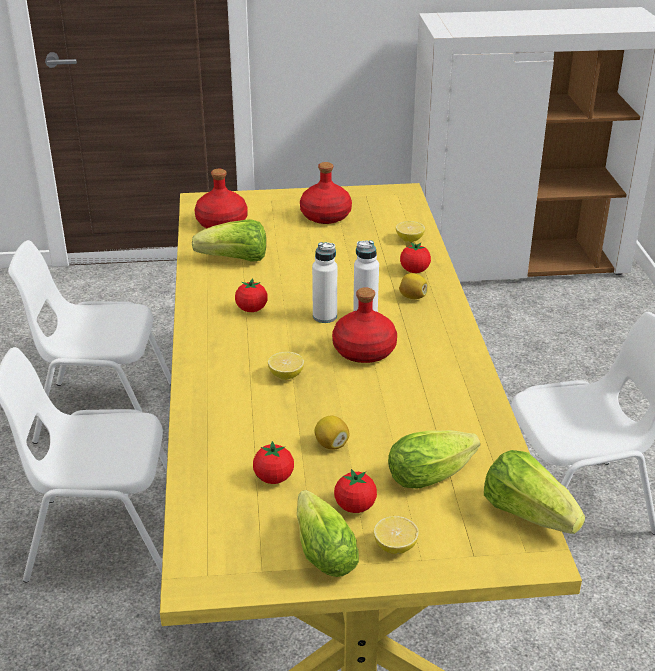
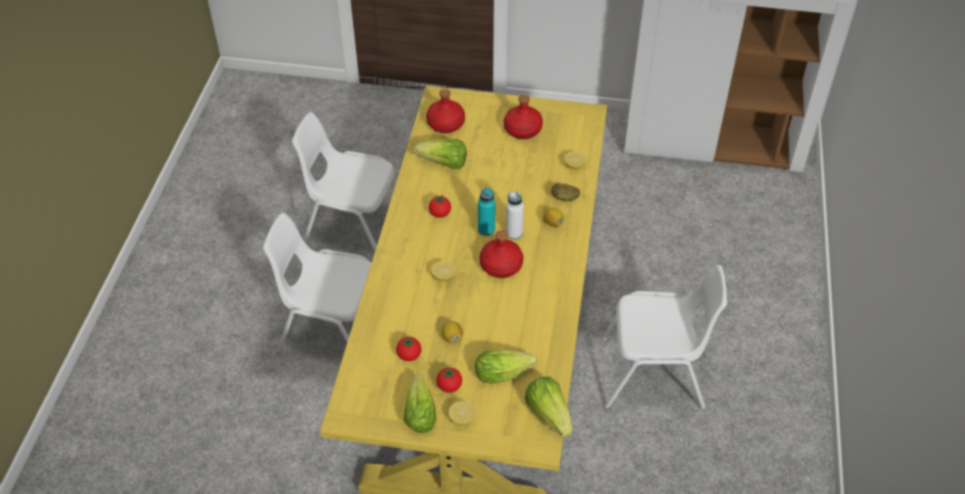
camera: 15 degrees right, 15 degrees up
white bottle [312,242,337,323] -> turquoise bottle [478,188,495,236]
tomato [400,242,431,273] -> potato [551,184,580,201]

